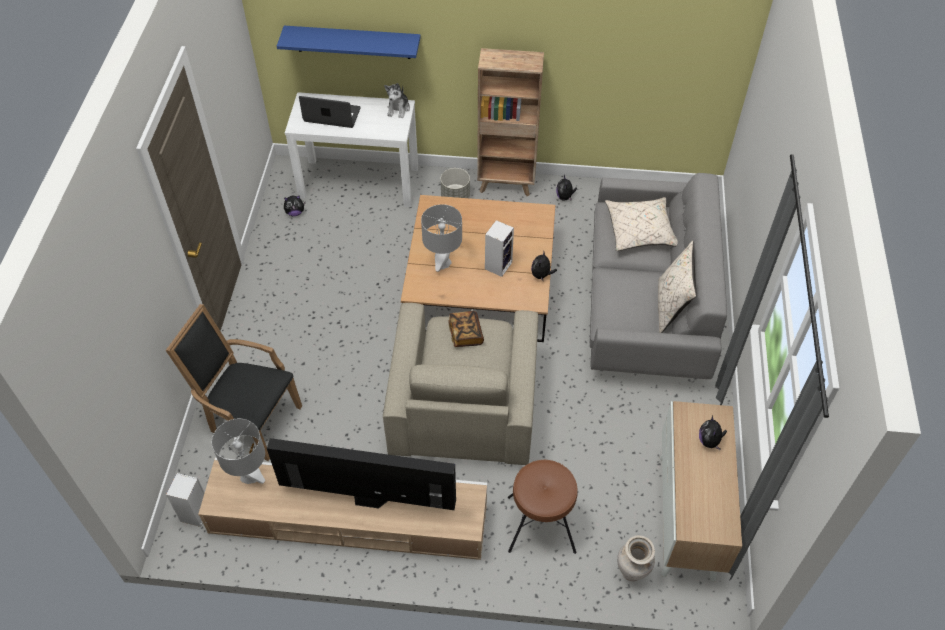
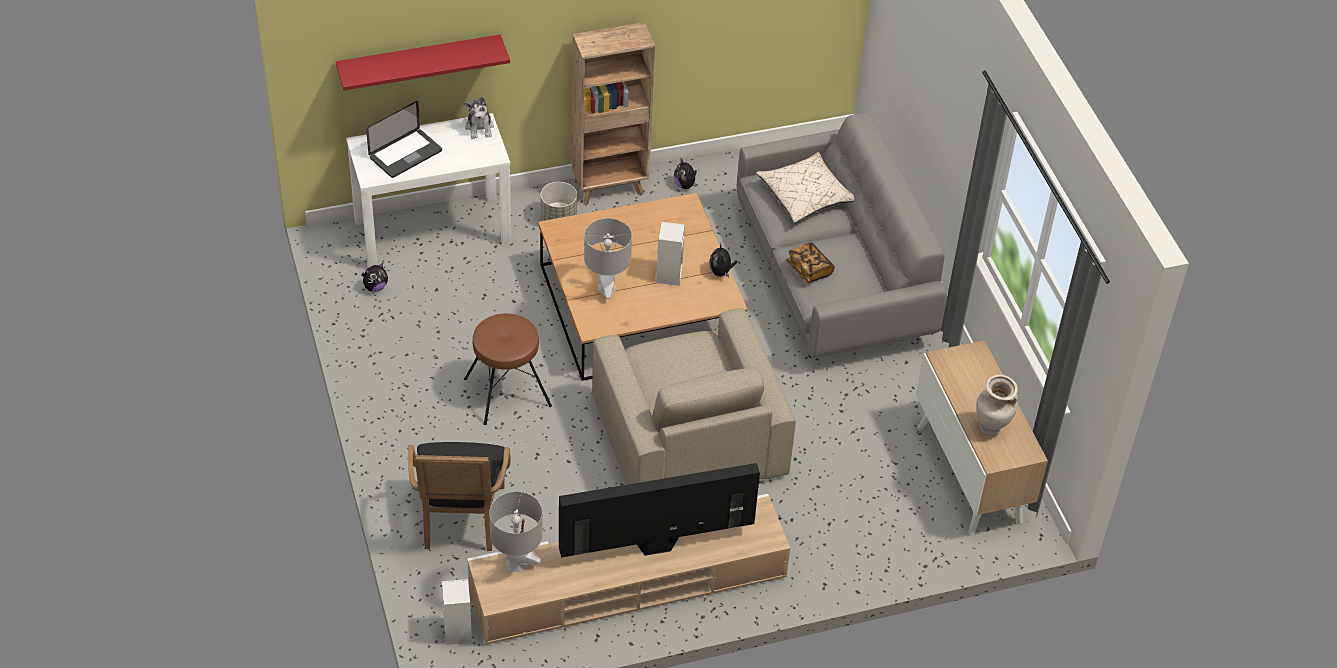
camera: 25 degrees left, 5 degrees down
black armchair [166,303,302,461] -> black armchair turned 90 degrees counterclockwise [408,442,511,551]
blue shelf [277,26,421,59] -> red shelf [336,34,510,91]
laptop [299,96,360,128] -> laptop turned 150 degrees clockwise [366,101,442,178]
book [448,311,484,347] -> book moved to [786,242,835,283]
brown stool [508,460,578,554] -> brown stool moved to [464,313,552,425]
beige vase [617,535,655,581] -> beige vase moved to [976,375,1018,436]
beige pillow [658,241,697,333] -> none
plush toy [699,416,727,450] -> none

